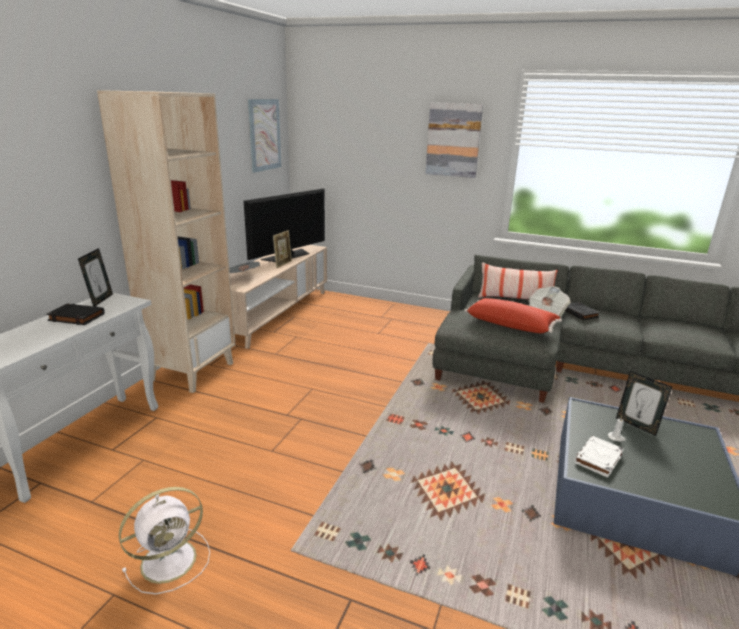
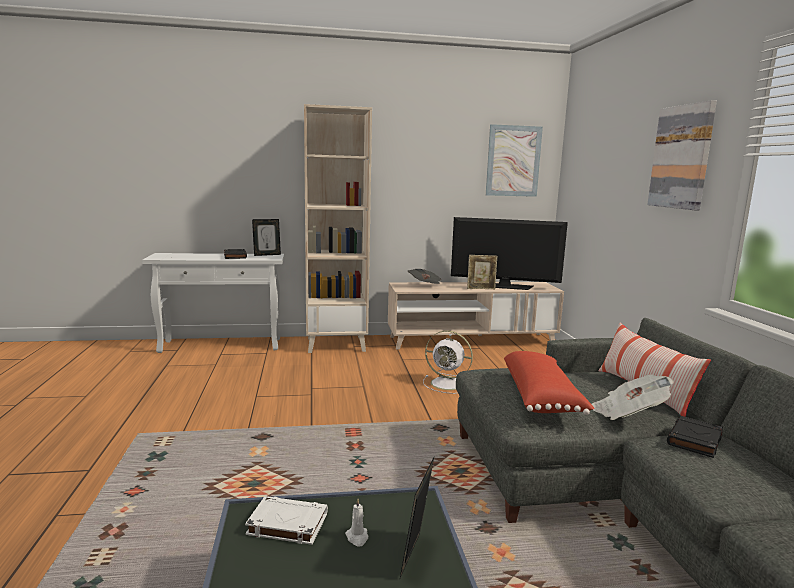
camera: 60 degrees right, 10 degrees down
white fan [119,487,210,594] -> white fan moved to [423,330,473,394]

